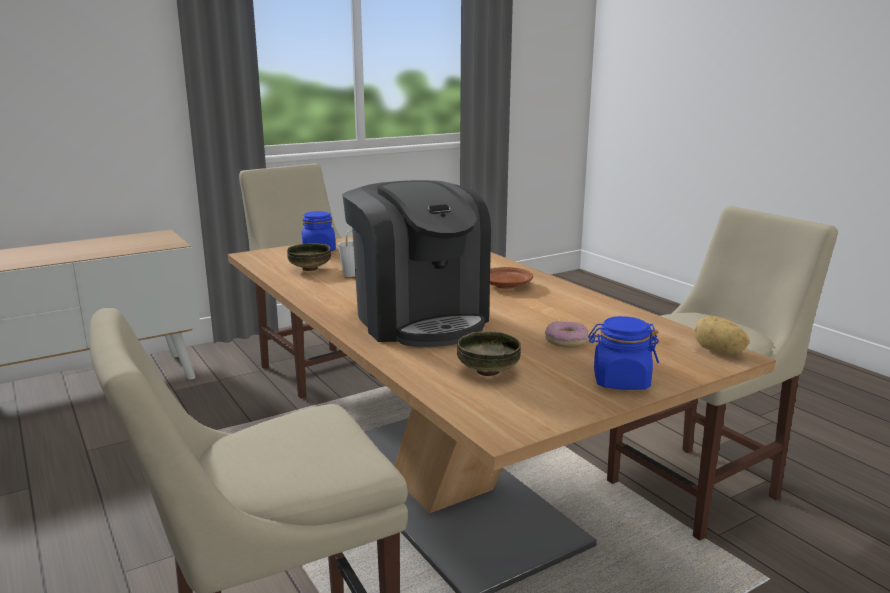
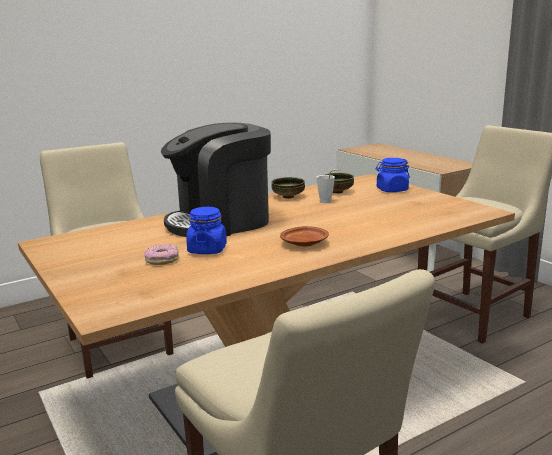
camera: 90 degrees right, 0 degrees up
bowl [457,331,521,376] -> bowl moved to [271,177,305,199]
blue jar [588,316,659,390] -> blue jar moved to [186,207,227,254]
potato [695,316,749,355] -> none

